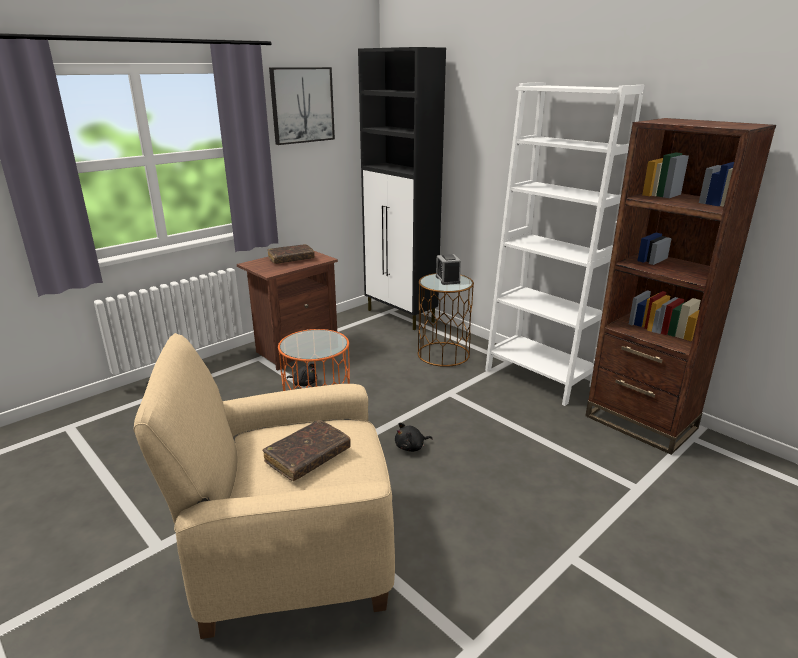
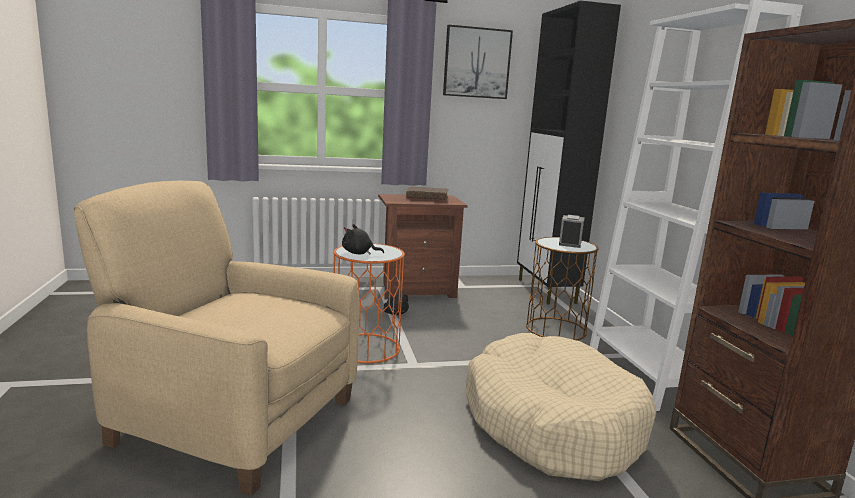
camera: 30 degrees right, 10 degrees down
brown book [262,420,351,481] -> none
black plush toy [395,423,433,452] -> black plush toy moved to [342,224,384,255]
none -> beige dog bed [466,333,656,481]

